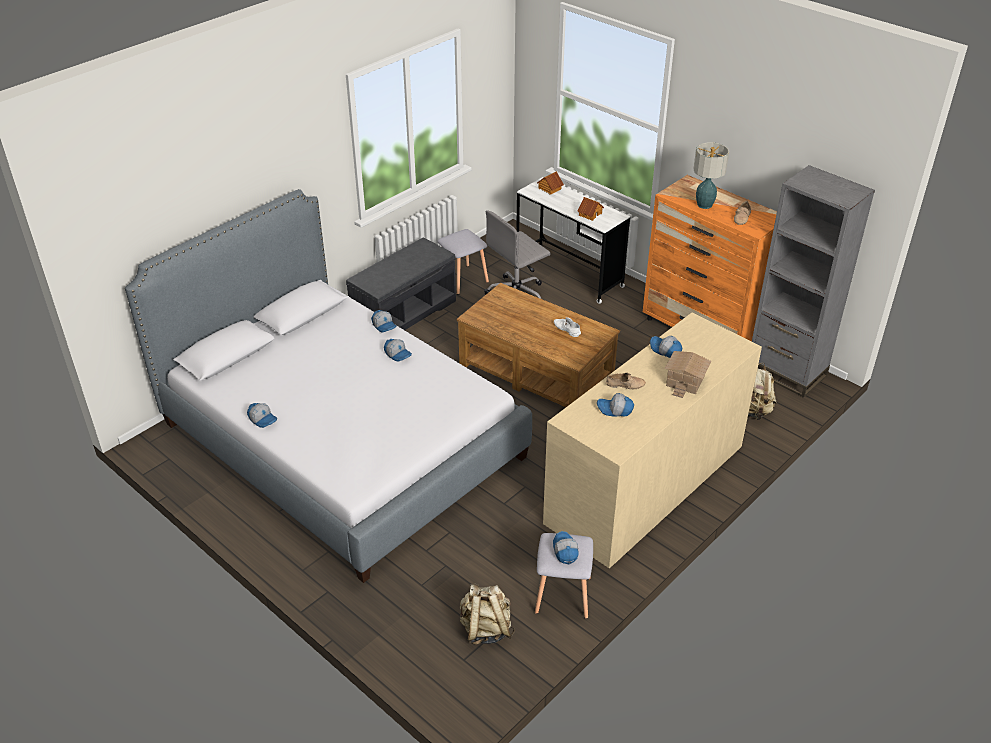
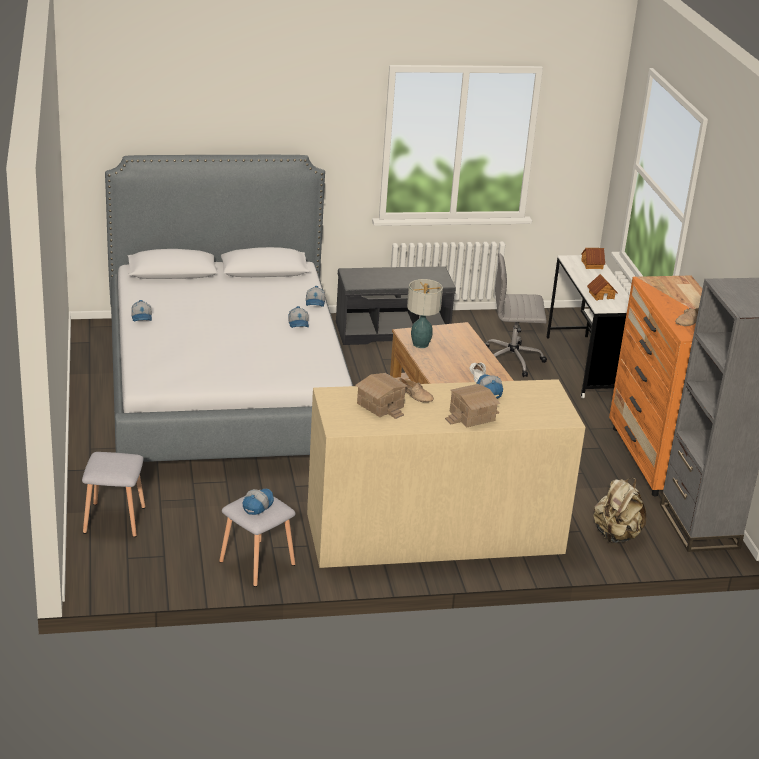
camera: 35 degrees right, 10 degrees down
grey stool [438,229,489,295] -> grey stool moved to [82,452,145,537]
beige backpack [460,584,515,645] -> none
cap [597,393,634,417] -> toy house [355,373,408,419]
table lamp [693,142,729,209] -> table lamp moved to [407,279,443,348]

